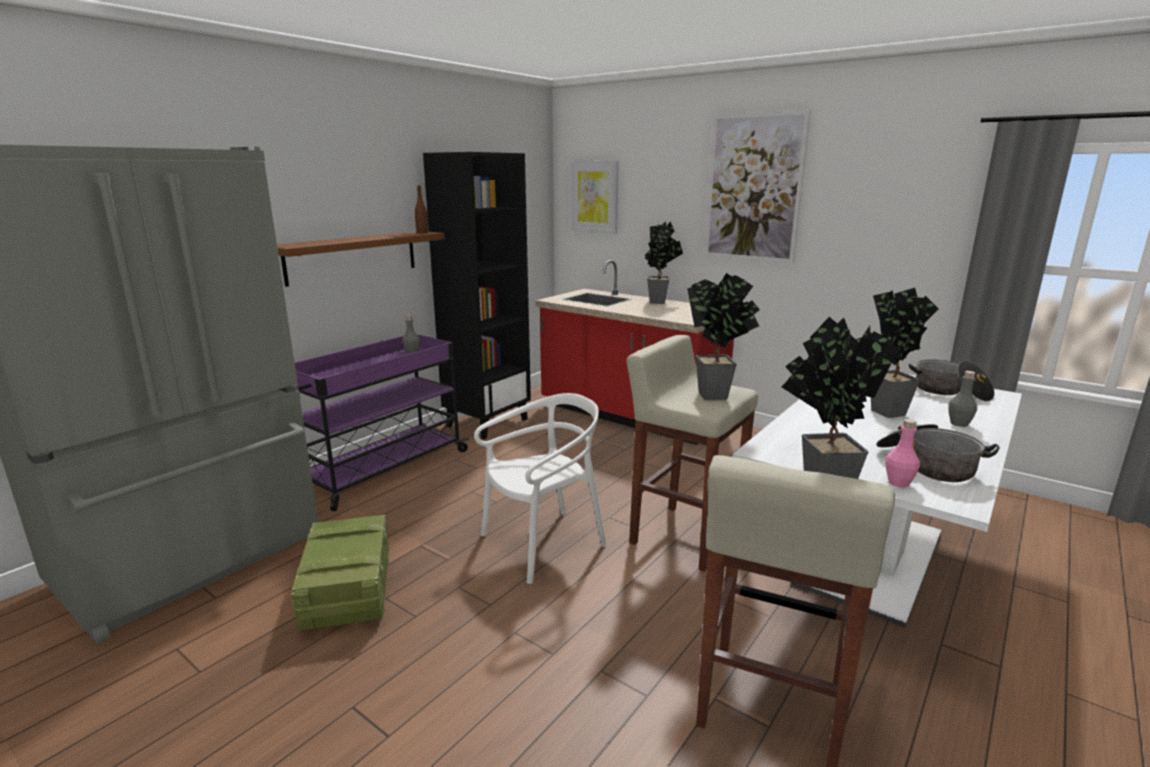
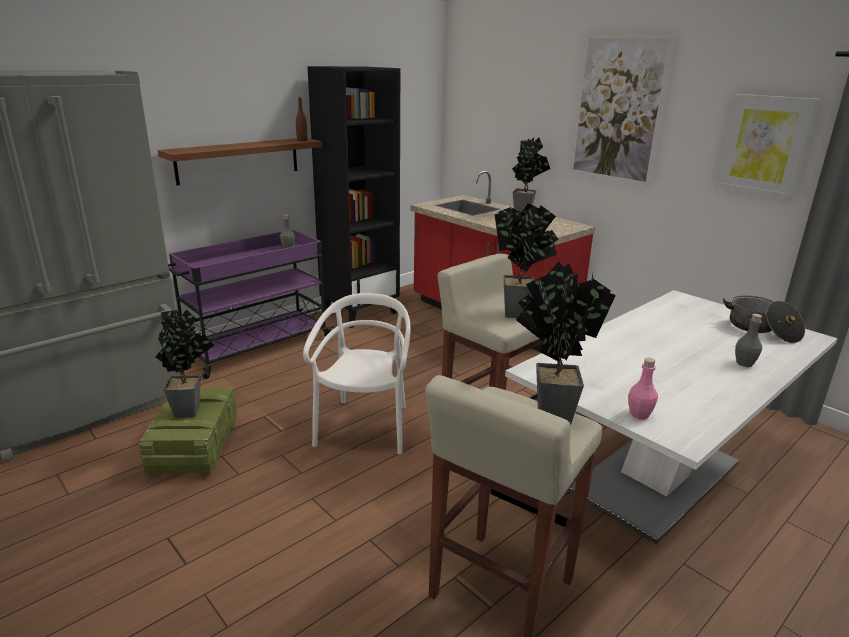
camera: 10 degrees right, 5 degrees up
white chair [474,393,606,584] -> white chair turned 60 degrees counterclockwise [303,293,410,454]
picture [570,161,619,234] -> picture moved to [715,94,820,199]
potted plant [871,288,939,418] -> potted plant moved to [155,309,214,418]
cooking pot [876,424,1000,482] -> none

